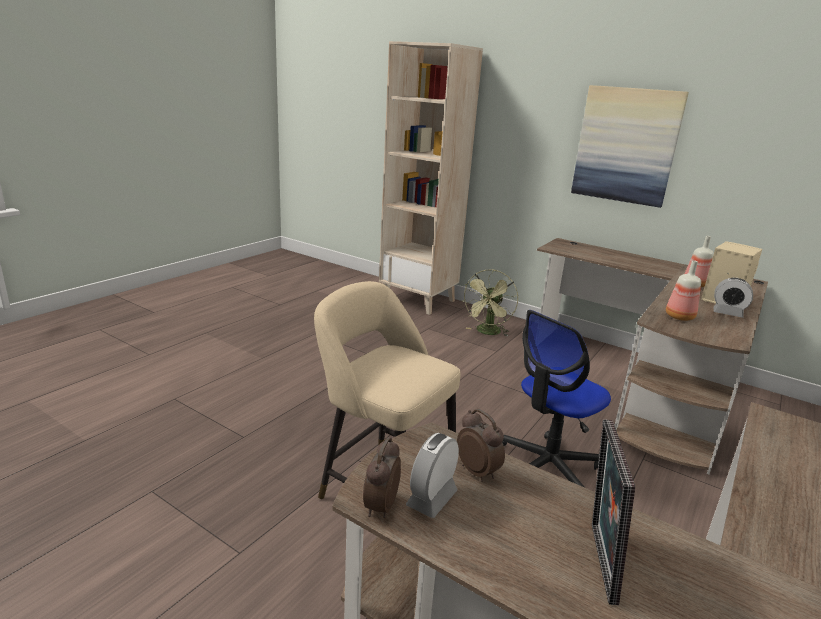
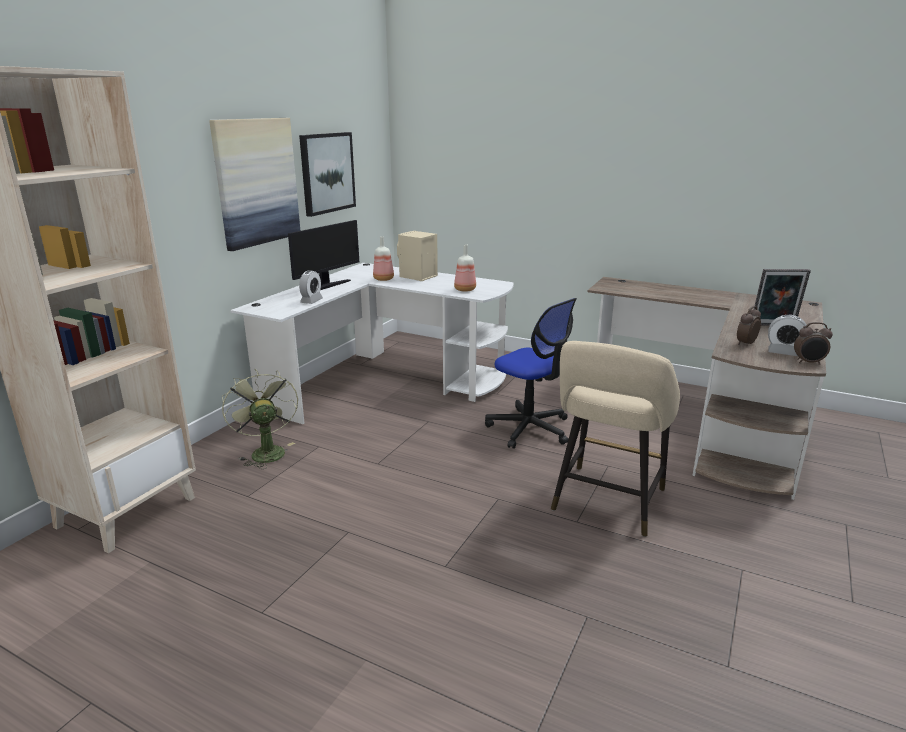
camera: 95 degrees left, 0 degrees up
green fan [463,269,518,337] -> green fan turned 135 degrees counterclockwise [222,369,298,469]
brown desk [537,238,768,475] -> white desk [230,263,513,424]
alarm clock [714,278,753,318] -> alarm clock moved to [299,270,323,304]
none -> monitor [288,220,359,290]
none -> picture [299,132,356,217]

